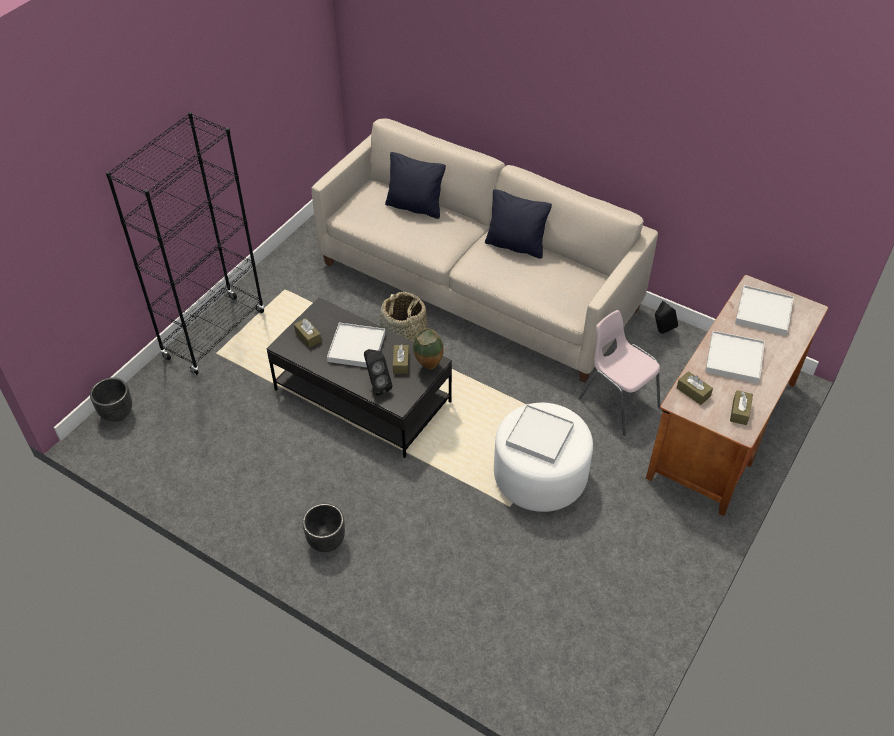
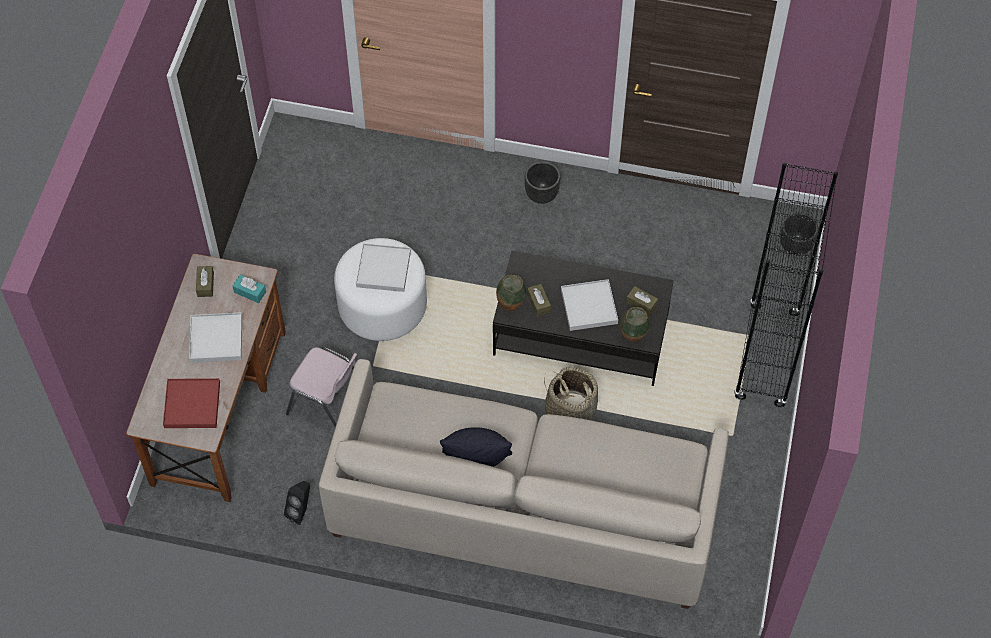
camera: 160 degrees right, 10 degrees up
black speaker [364,349,392,396] -> none
black pillow [385,152,446,219] -> none
brown tissue box [677,371,713,405] -> turquoise tissue box [233,275,266,303]
white tray [735,285,794,336] -> red tray [163,378,220,428]
none -> vase [620,307,650,342]

